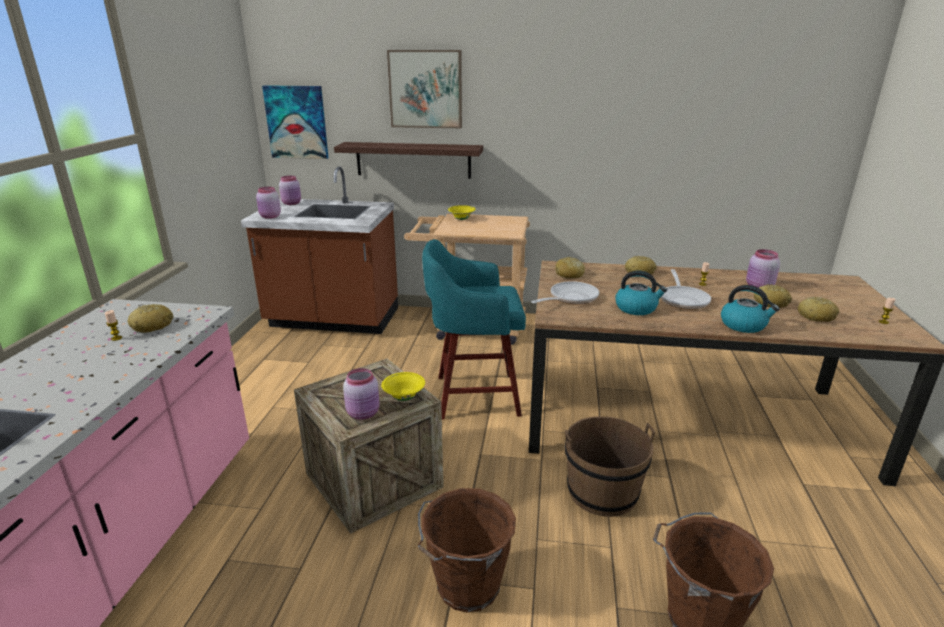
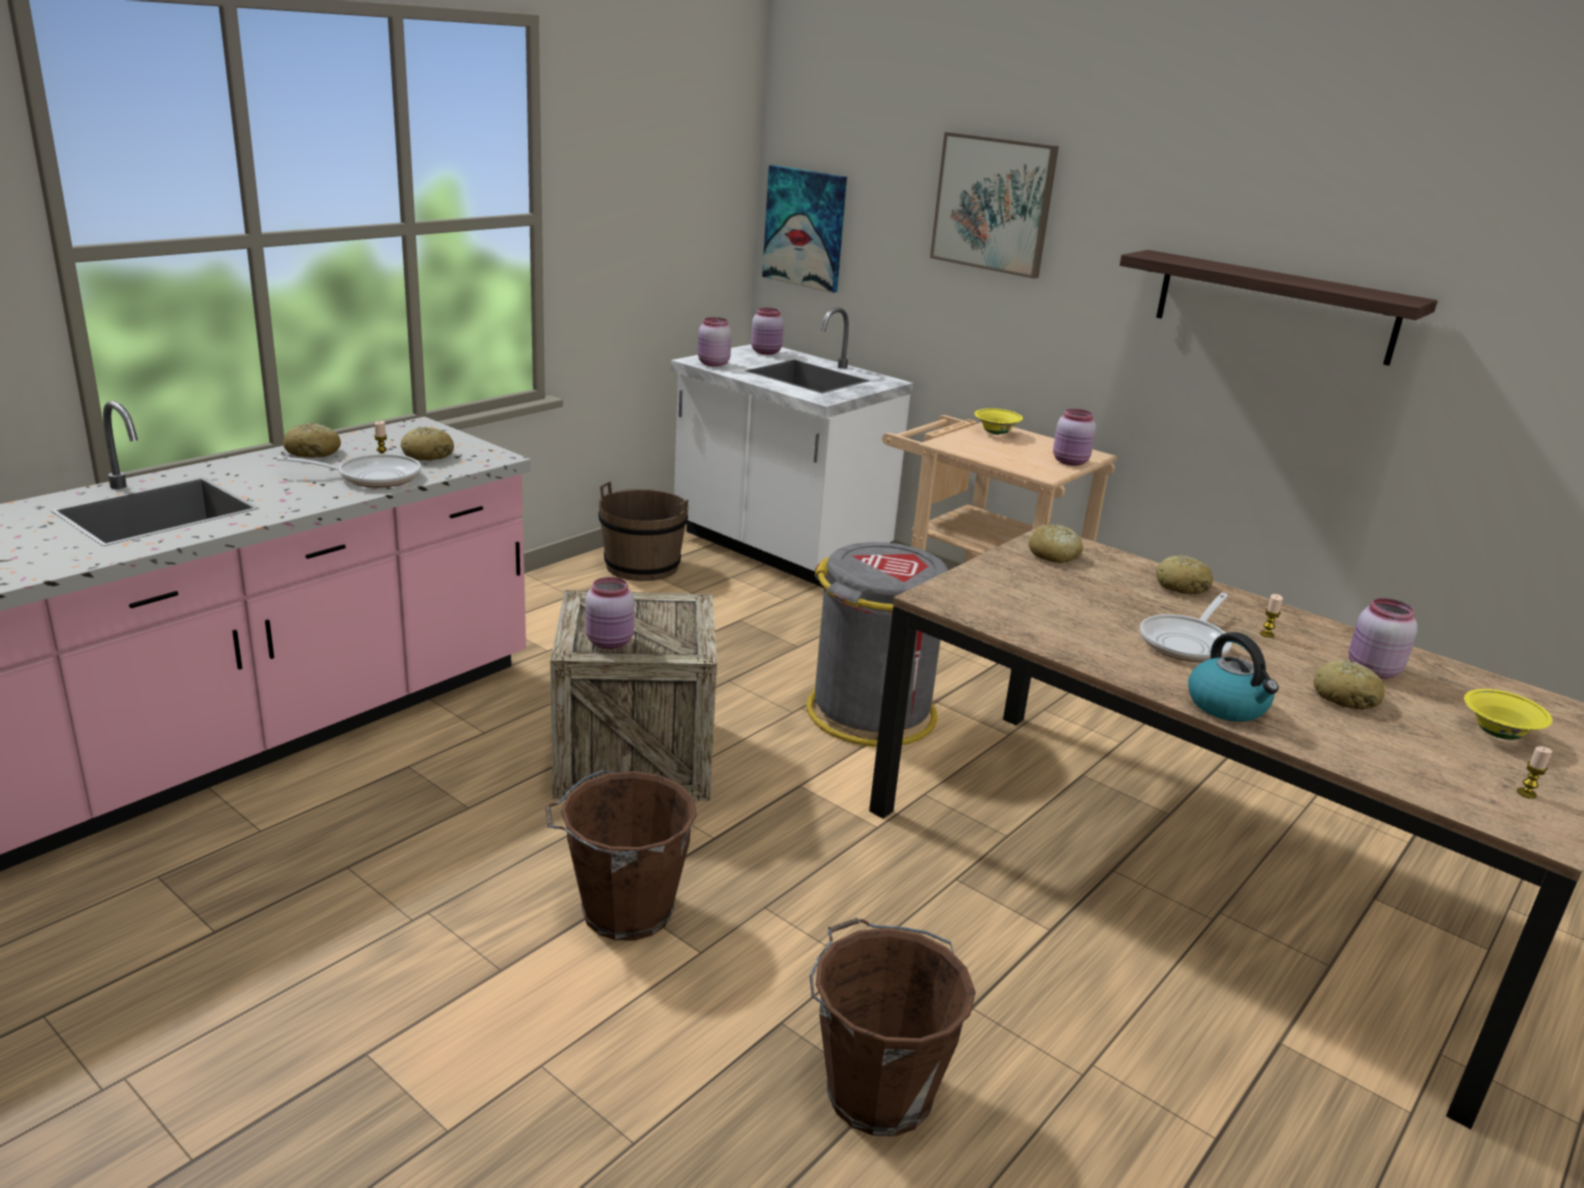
camera: 30 degrees right, 0 degrees up
brown counter [241,166,398,334] -> white counter [671,307,914,588]
shelf [334,142,483,179] -> shelf moved to [1120,250,1438,366]
yellow bowl [381,372,425,401] -> yellow bowl moved to [1464,689,1553,740]
turquoise stool [422,239,526,419] -> grey trash can [806,542,948,747]
frying pan [531,281,599,304] -> frying pan moved to [276,454,421,488]
brown bucket [565,416,655,517] -> brown bucket moved to [598,482,689,581]
kettle [615,271,667,315] -> none
bread [797,297,839,322] -> bread moved to [283,422,341,458]
none -> pink jar [1053,409,1096,466]

